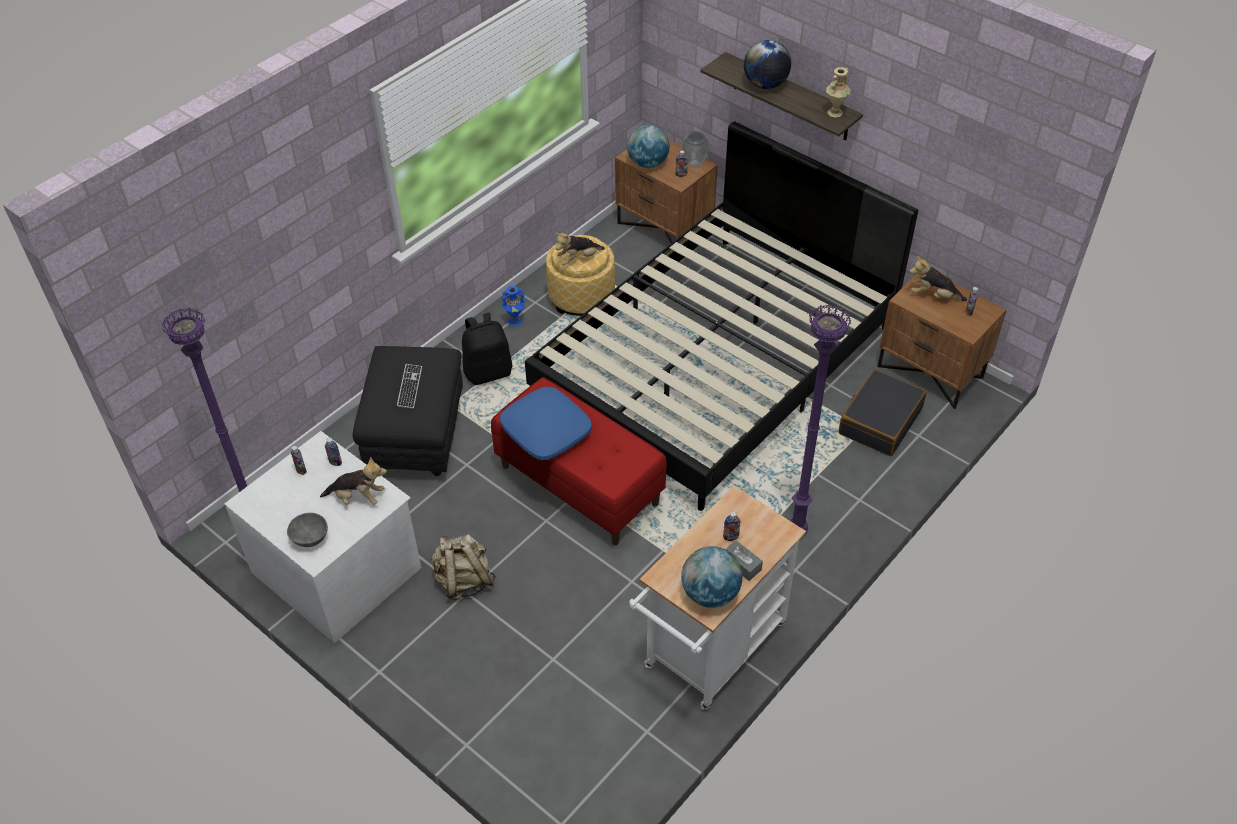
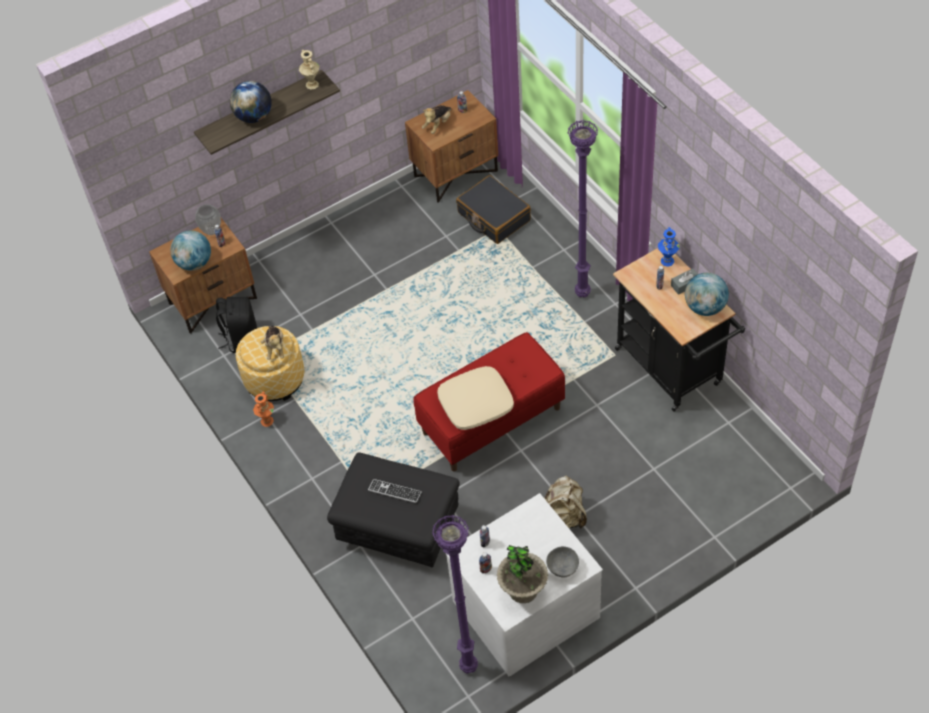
camera: 70 degrees left, 5 degrees up
plush toy [320,456,387,505] -> none
black backpack [462,313,512,385] -> black backpack moved to [216,297,257,353]
blue pillow [500,387,592,460] -> beige pillow [437,366,514,430]
blue vase [501,286,525,327] -> blue vase moved to [658,227,679,267]
black bed [525,121,918,511] -> none
white cart [629,486,806,710] -> black cart [613,248,745,412]
none -> orange vase [253,392,274,427]
none -> potted plant [497,545,548,603]

